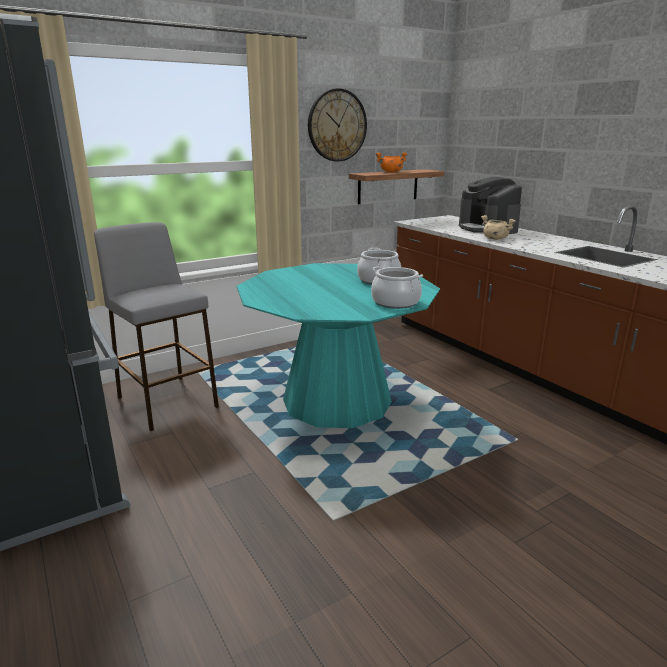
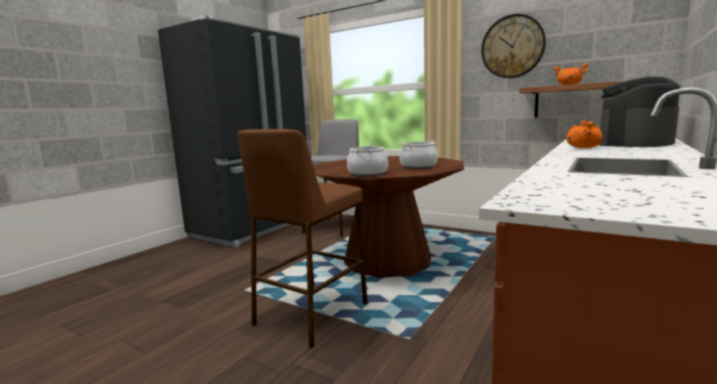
camera: 65 degrees right, 10 degrees down
turquoise dining table [237,263,440,428] -> brown dining table [313,156,464,278]
beige cooking pot [481,215,516,240] -> orange cooking pot [566,120,603,148]
none -> brown stool [238,129,368,348]

